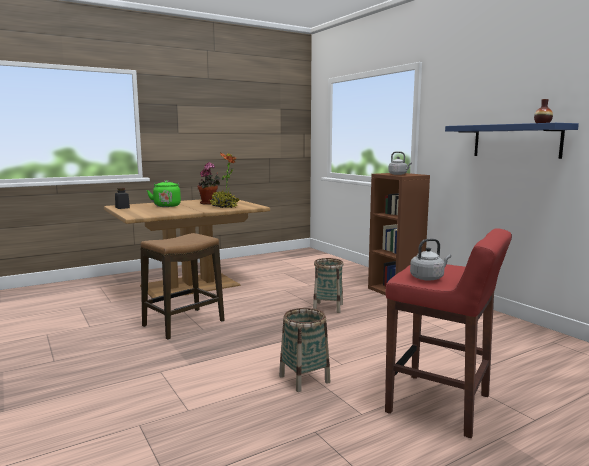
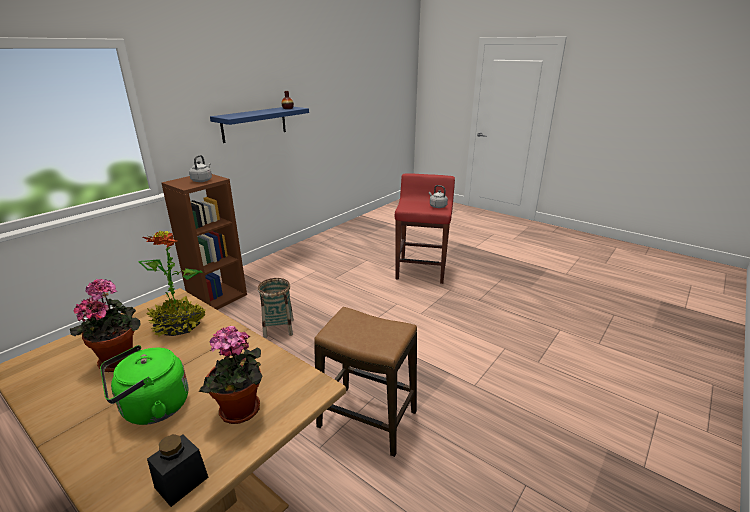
camera: 110 degrees left, 15 degrees up
basket [279,308,330,392] -> none
none -> potted plant [199,326,262,424]

